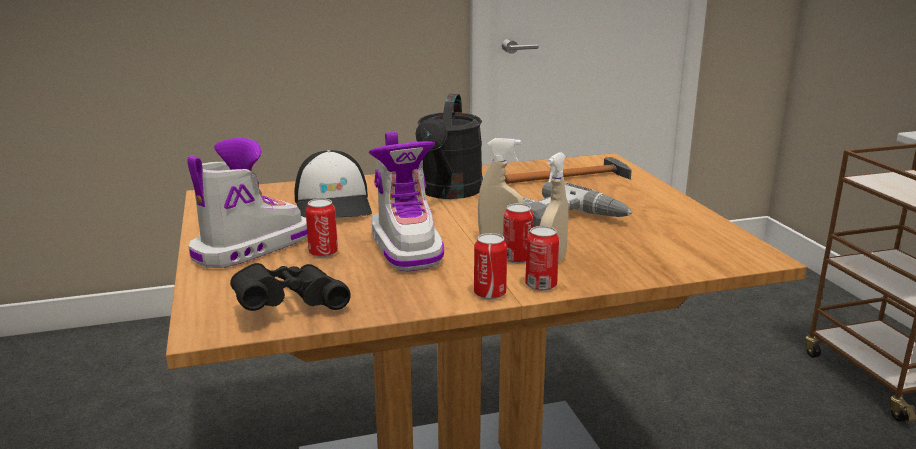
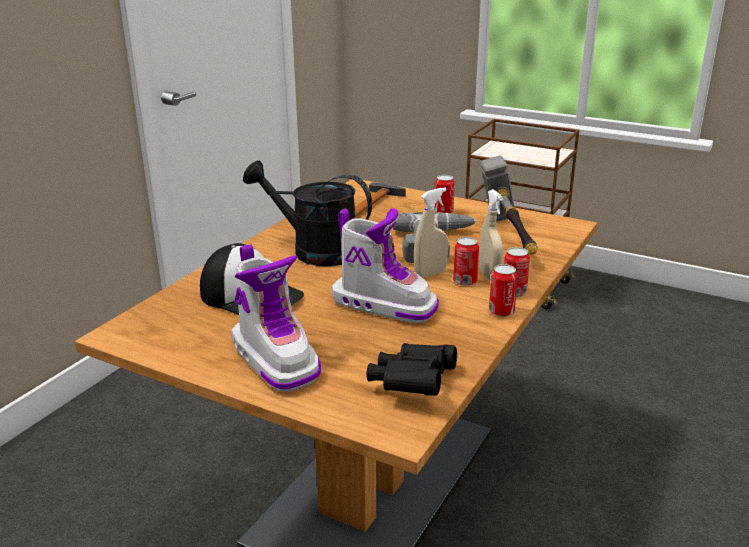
camera: 45 degrees left, 5 degrees up
boot [187,138,308,268] -> boot turned 150 degrees clockwise [231,244,321,392]
can [306,198,338,257] -> can moved to [435,175,455,213]
black watering can [415,94,483,199] -> black watering can turned 150 degrees clockwise [243,161,372,267]
none -> hammer [480,155,538,255]

